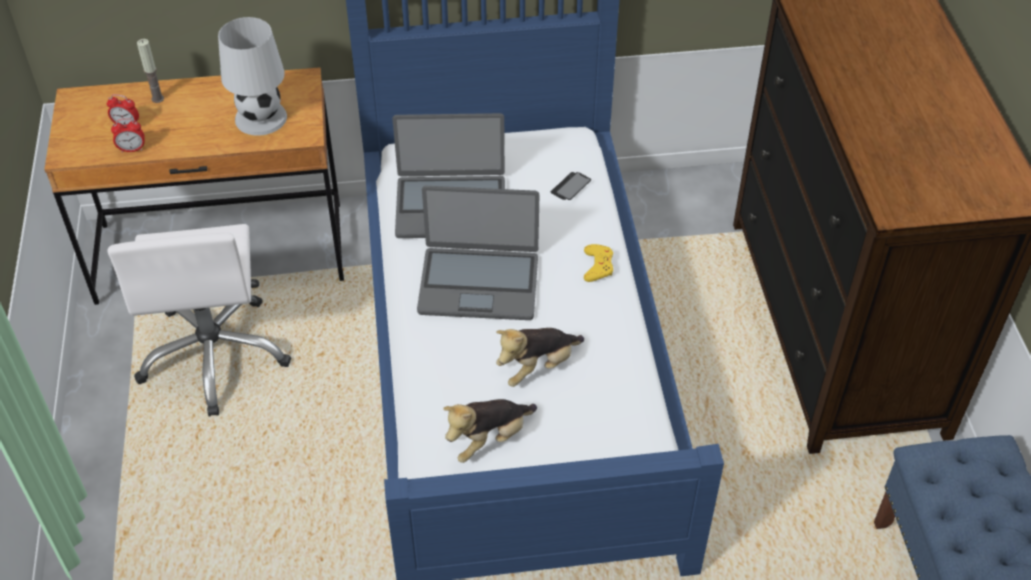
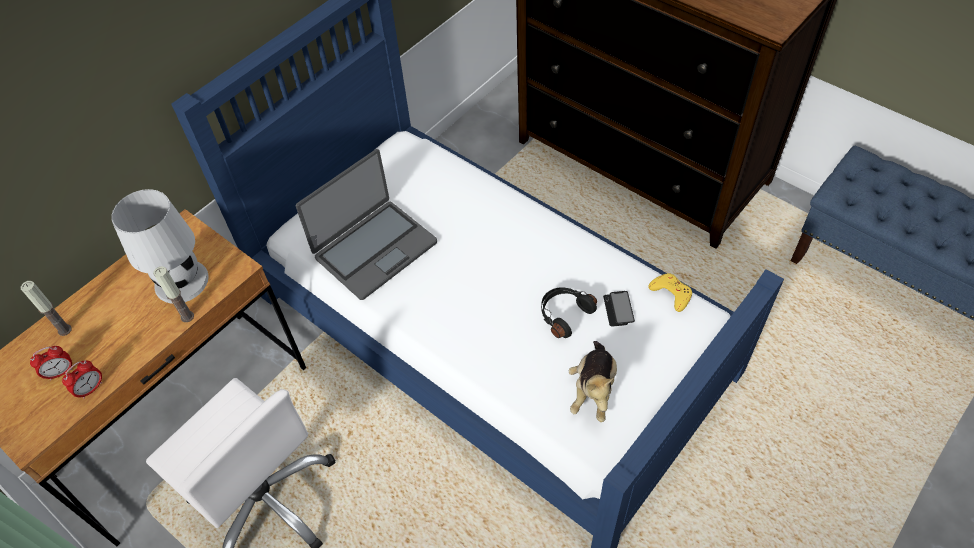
camera: 40 degrees left, 5 degrees up
laptop [417,186,539,320] -> none
plush toy [496,328,584,387] -> black headphones [541,287,597,338]
phone [551,172,591,200] -> phone moved to [603,291,635,326]
yellow game controller [584,244,613,282] -> yellow game controller moved to [648,273,692,312]
none -> candle [153,266,194,322]

